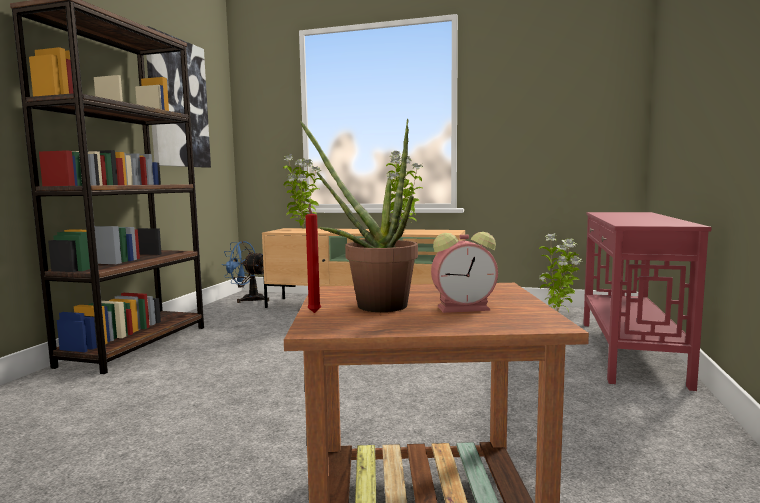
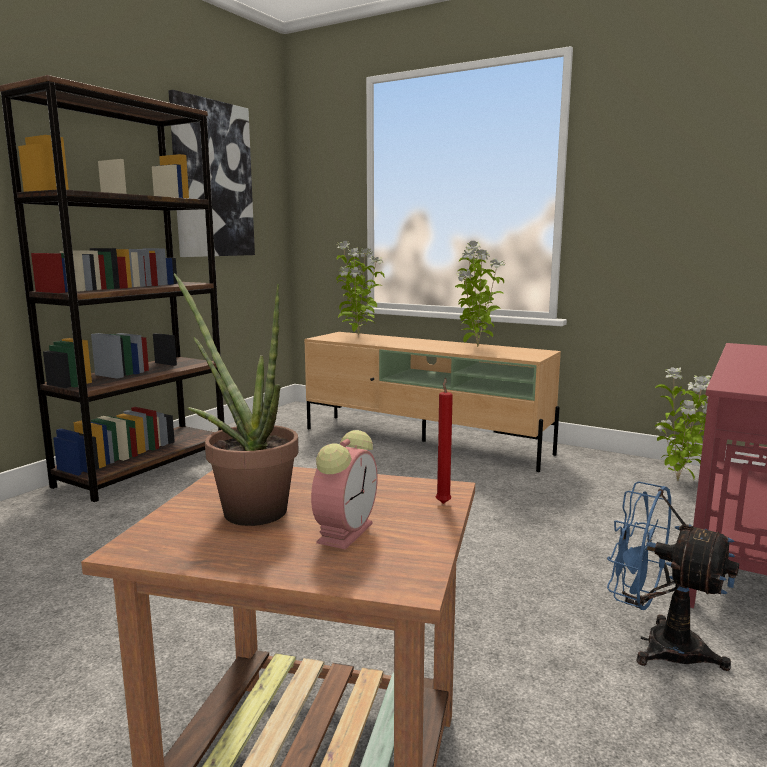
camera: 15 degrees right, 5 degrees up
blue fan [221,241,269,303] -> blue fan moved to [607,481,739,671]
red candle [306,203,321,313] -> red candle moved to [436,378,453,504]
alarm clock [431,232,498,313] -> alarm clock turned 75 degrees counterclockwise [311,430,378,550]

